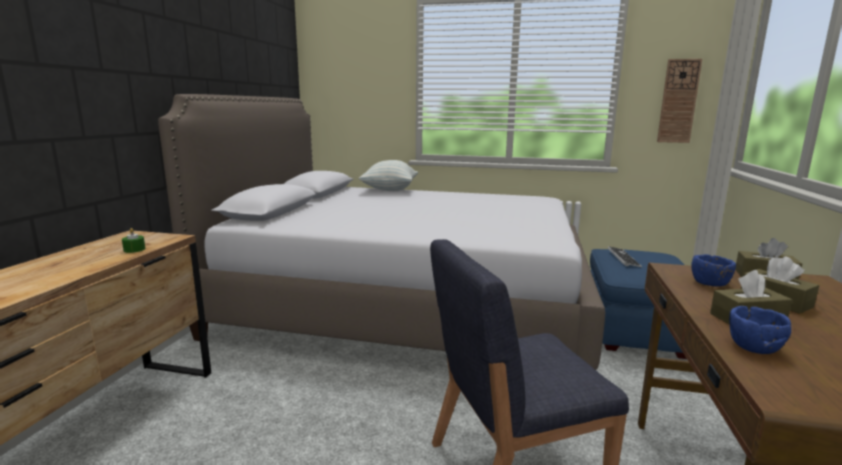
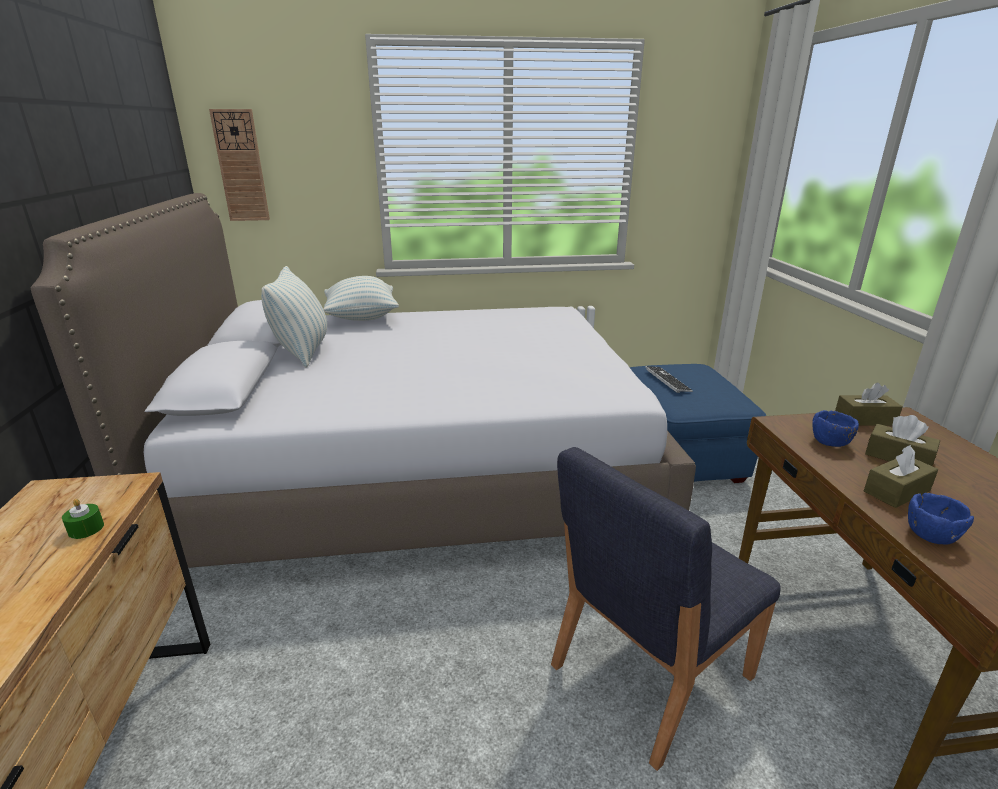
camera: 20 degrees left, 10 degrees up
wall clock [657,59,702,143] -> wall clock moved to [209,109,270,221]
none -> pillow [261,266,327,368]

